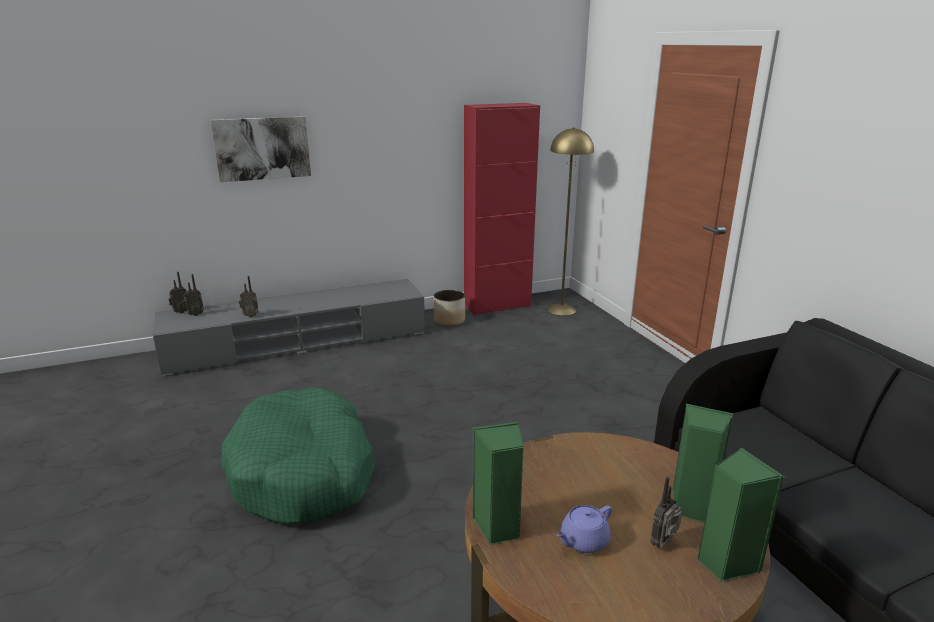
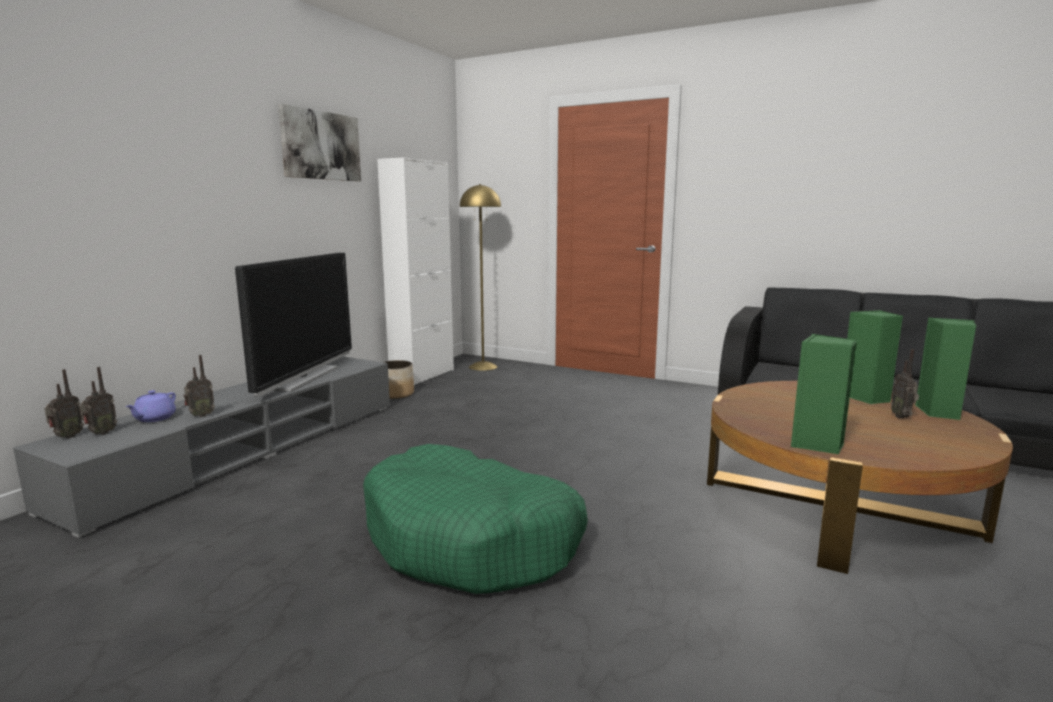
camera: 40 degrees left, 10 degrees down
picture [211,116,311,182] -> picture moved to [278,104,361,181]
red cabinet [464,103,540,315] -> white cabinet [377,157,454,386]
purple teapot [557,505,612,553] -> purple teapot moved to [125,390,176,422]
none -> television [235,253,352,397]

